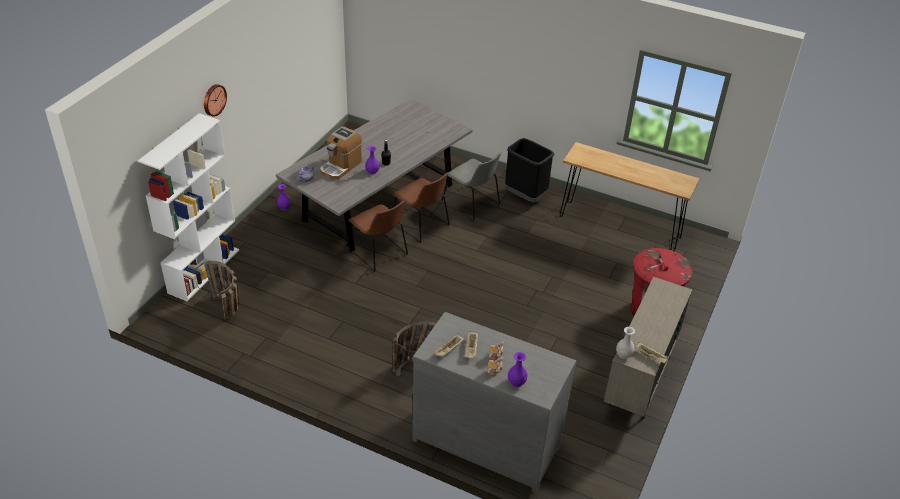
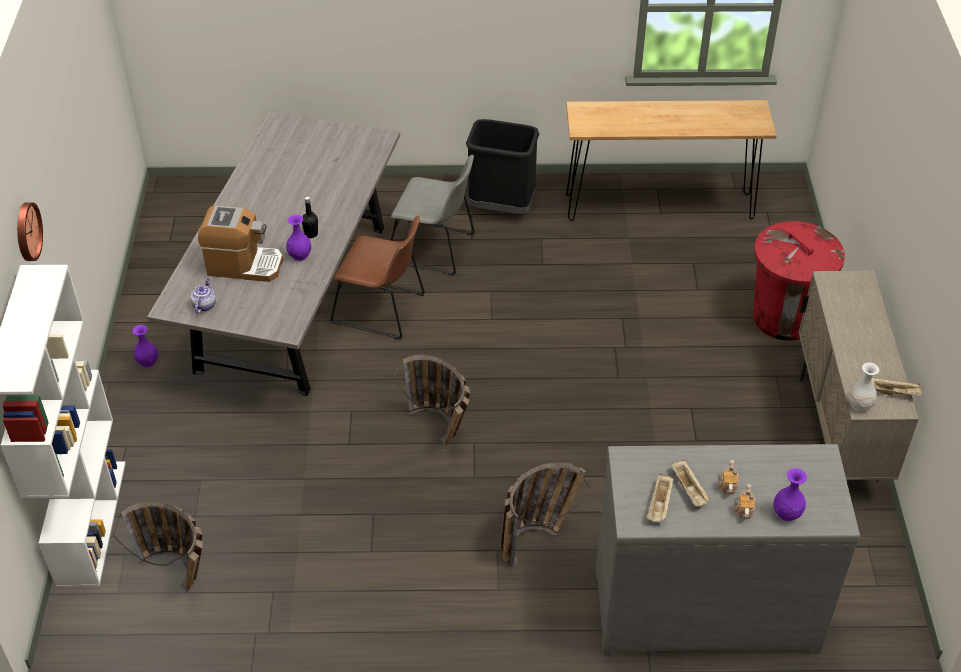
camera: 25 degrees left, 5 degrees up
coffee machine [320,126,362,180] -> coffee machine turned 90 degrees counterclockwise [198,205,283,282]
brown chair [346,201,408,272] -> none
none -> basket [393,355,470,446]

